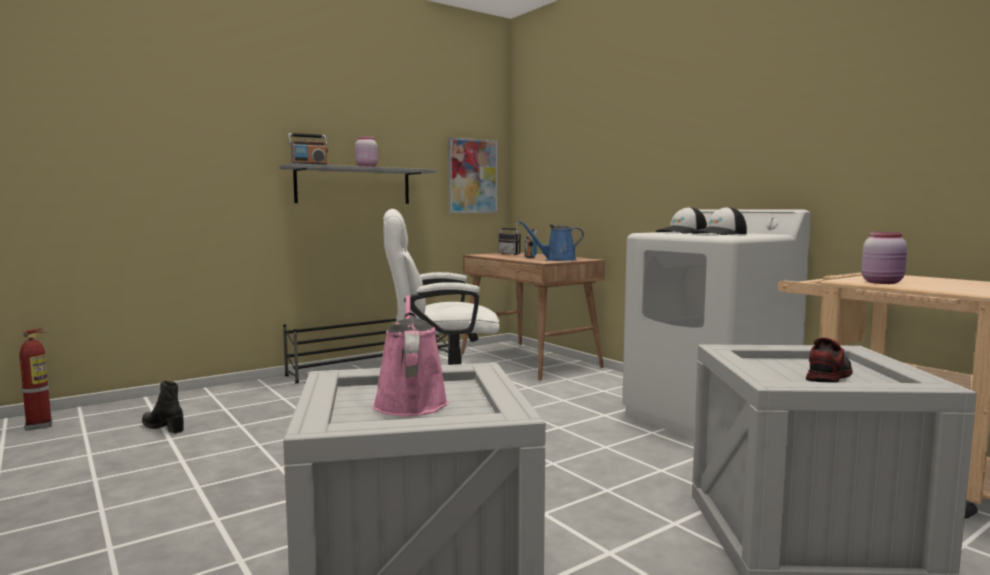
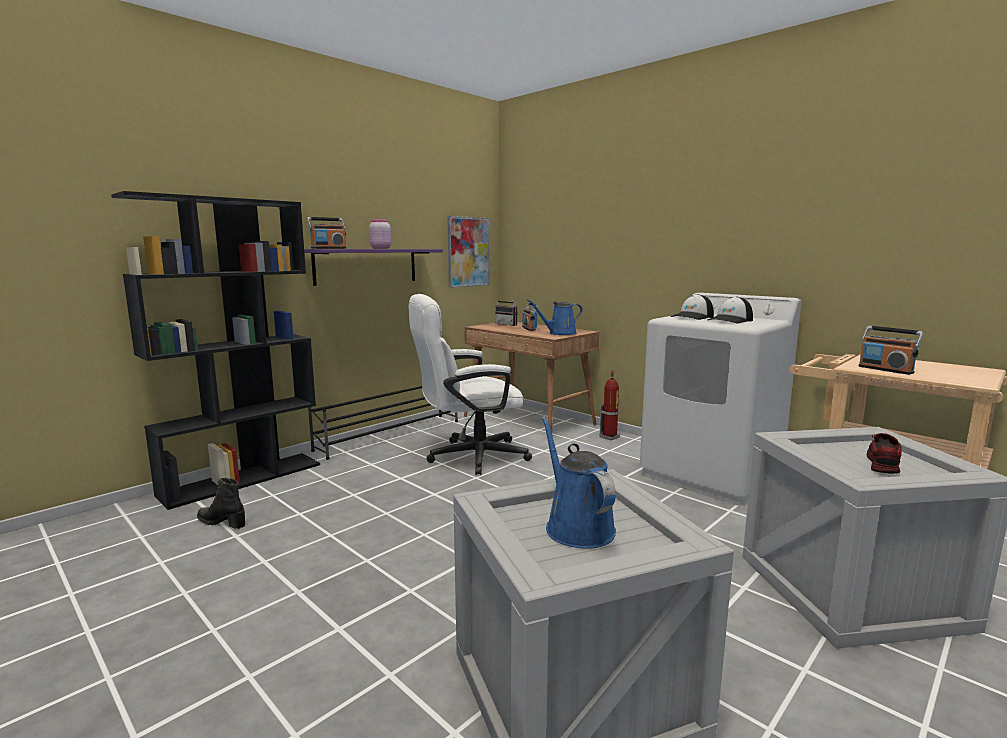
camera: 10 degrees left, 5 degrees up
fire extinguisher [19,328,53,431] -> fire extinguisher moved to [599,370,620,440]
grey shelf [279,163,436,204] -> purple shelf [304,249,443,286]
pink watering can [373,295,449,416] -> blue watering can [542,416,616,549]
pink jar [861,232,907,284] -> radio [859,326,924,375]
none -> black bookcase [111,191,320,510]

